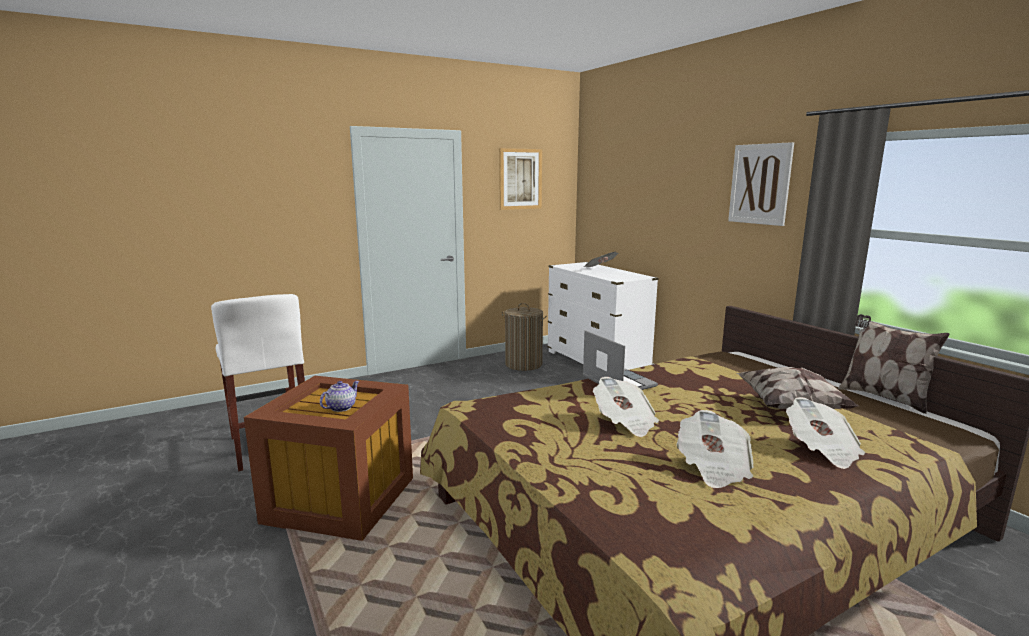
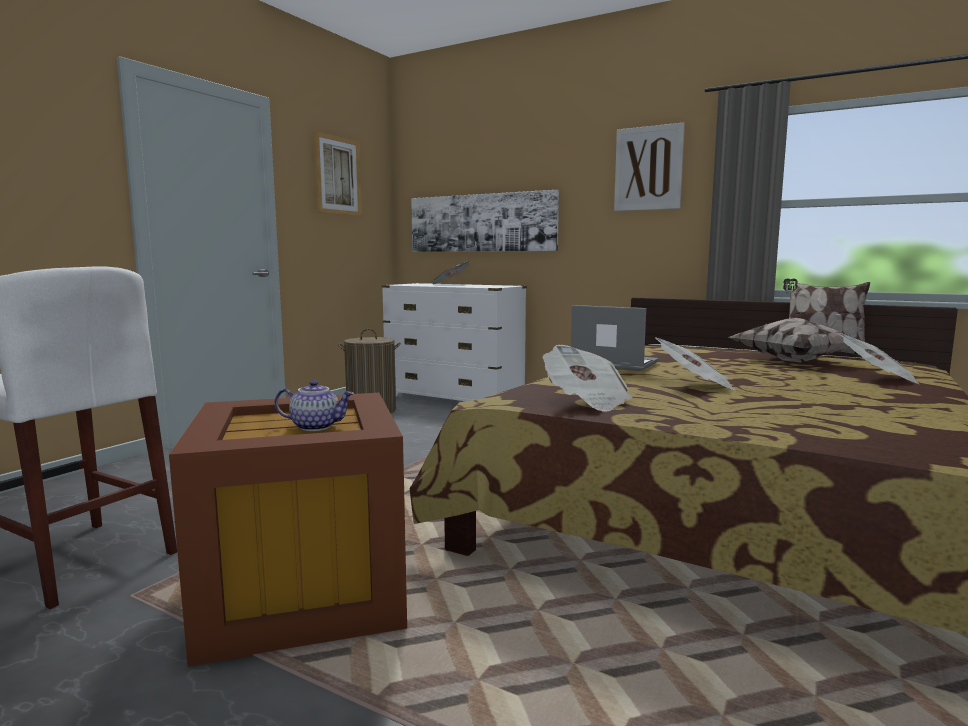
camera: 30 degrees left, 5 degrees down
teapot [320,381,359,412] -> teapot turned 90 degrees clockwise [275,380,354,431]
newspaper [676,410,754,488] -> newspaper moved to [542,345,633,412]
none -> picture [411,190,559,252]

